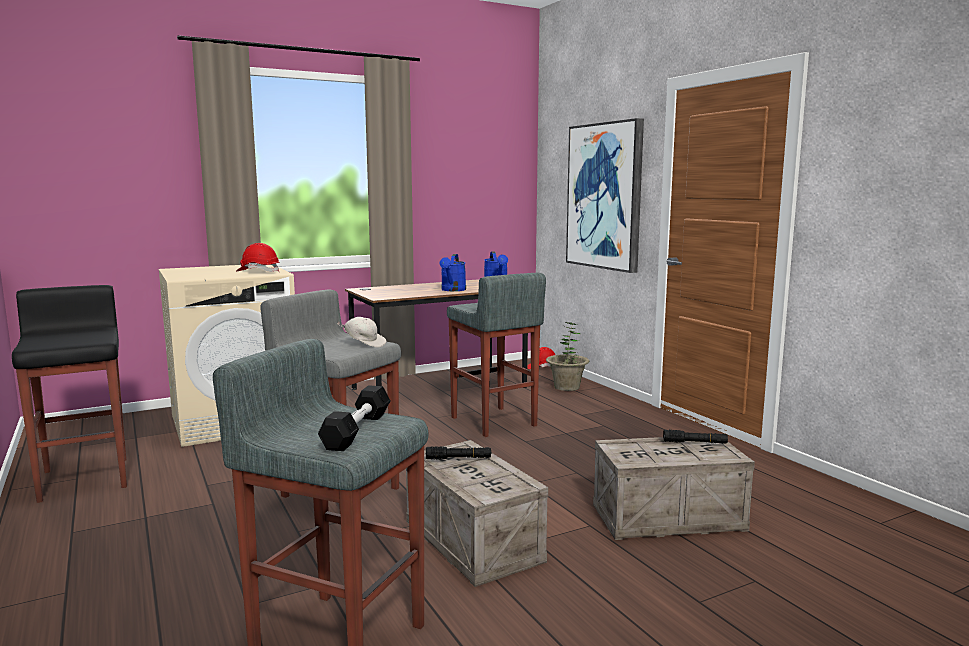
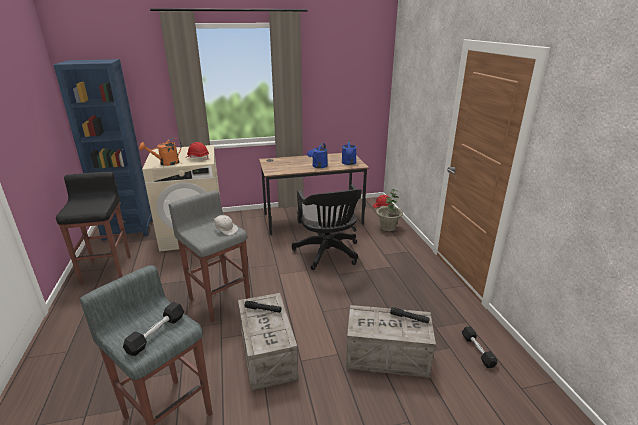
camera: 15 degrees right, 15 degrees up
grey stool [447,273,546,437] -> black office chair [292,185,362,270]
picture [566,118,644,273] -> none
none -> blue bookcase [54,59,153,241]
none -> orange watering can [139,138,182,166]
none -> black dumbbell [462,326,497,368]

